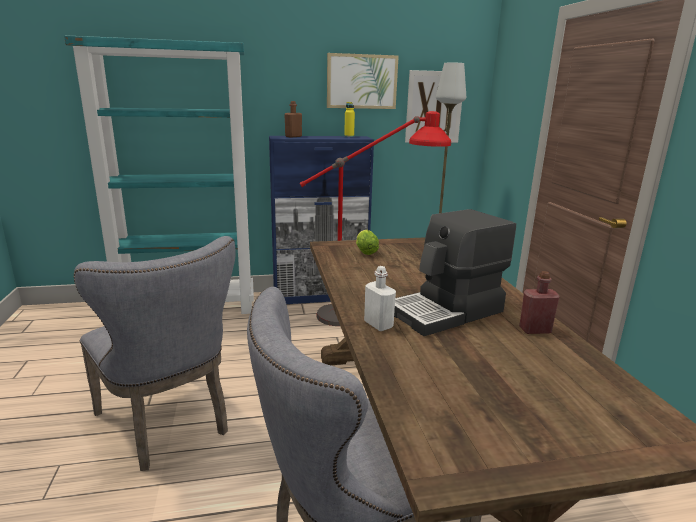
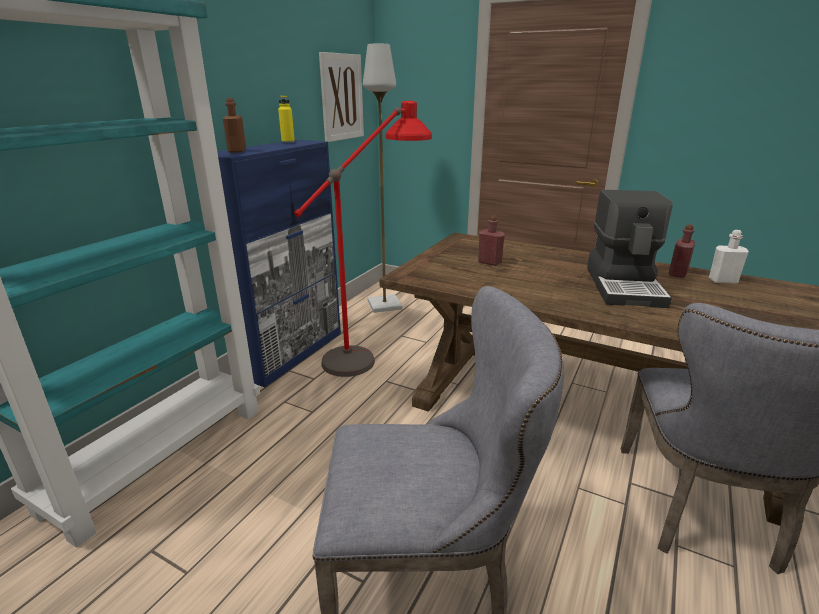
camera: 50 degrees left, 5 degrees up
picture [327,53,399,109] -> none
lettuce [356,230,379,255] -> none
white bottle [364,266,396,331] -> white bottle moved to [709,230,749,284]
none -> red bottle [478,215,505,266]

